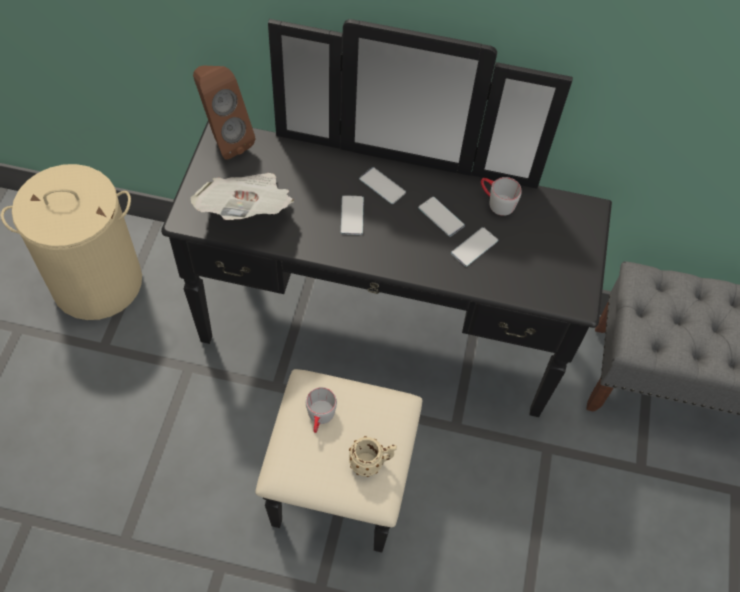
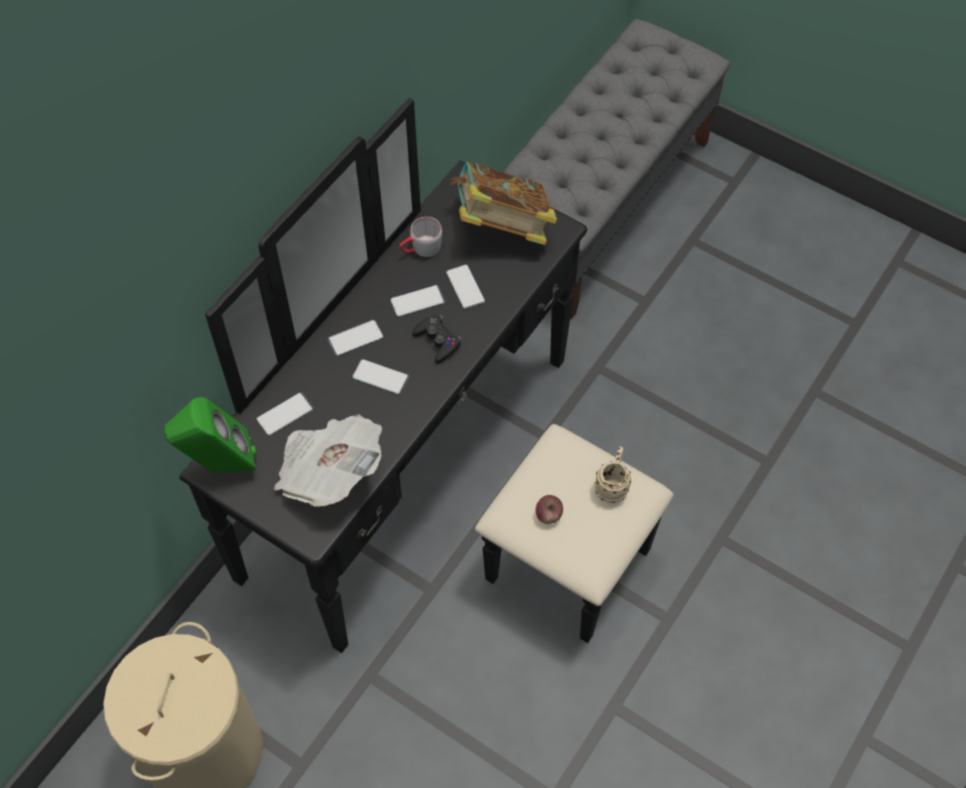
camera: 65 degrees left, 0 degrees up
brown speaker [193,66,255,160] -> green speaker [164,397,257,473]
grey mug [306,387,337,433] -> apple [536,495,563,524]
none -> phone [256,392,313,436]
none -> black game controller [412,315,461,364]
none -> book [451,162,557,245]

